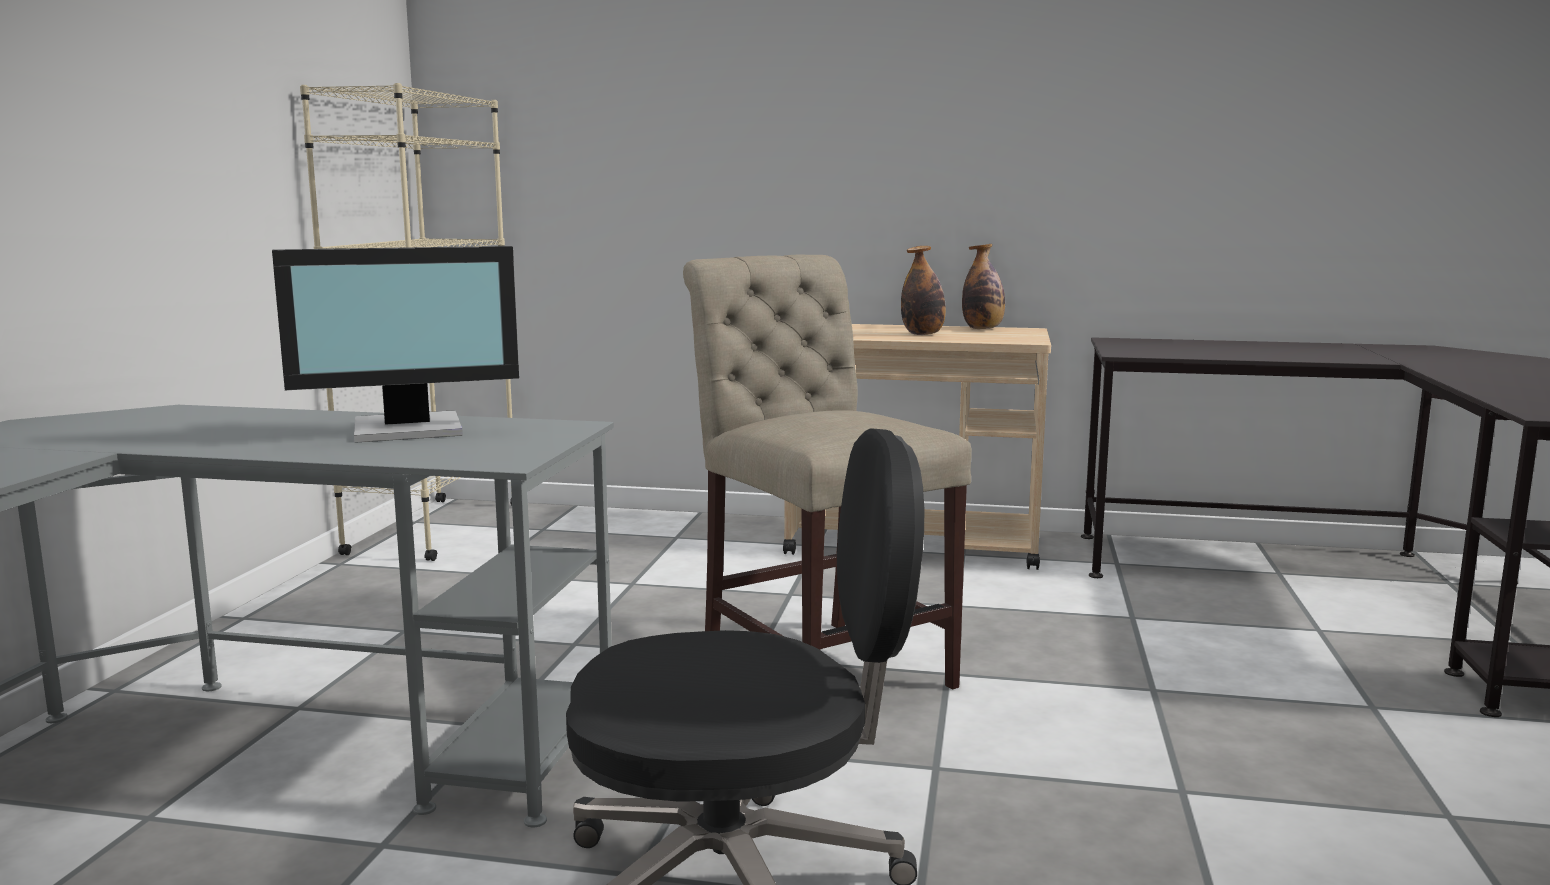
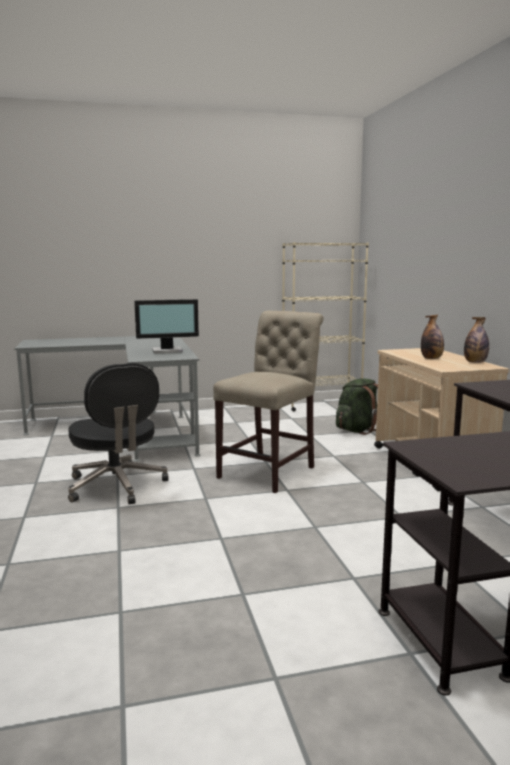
camera: 65 degrees right, 0 degrees up
monitor [272,246,519,443] -> monitor turned 60 degrees counterclockwise [134,299,199,354]
none -> green backpack [336,379,378,435]

